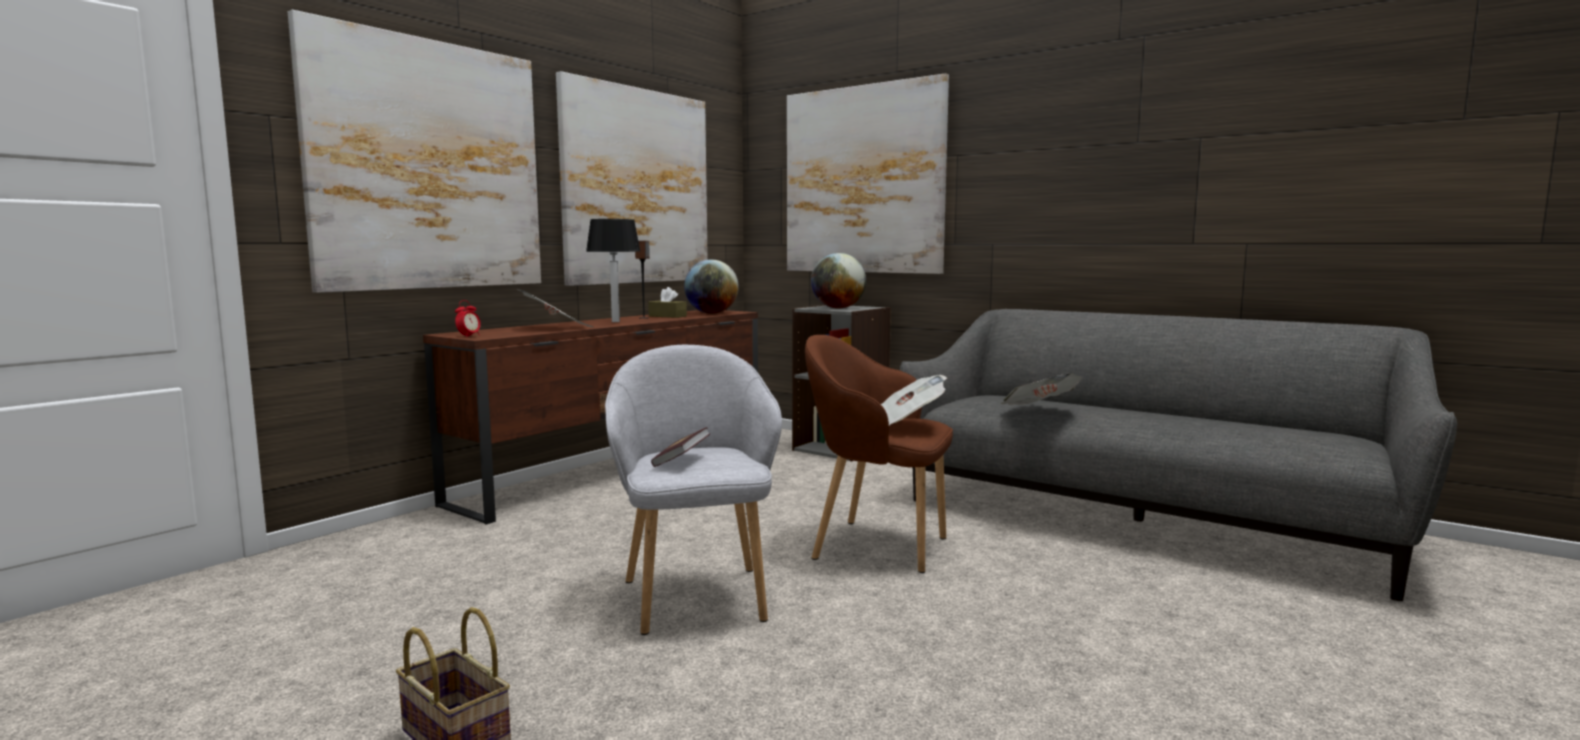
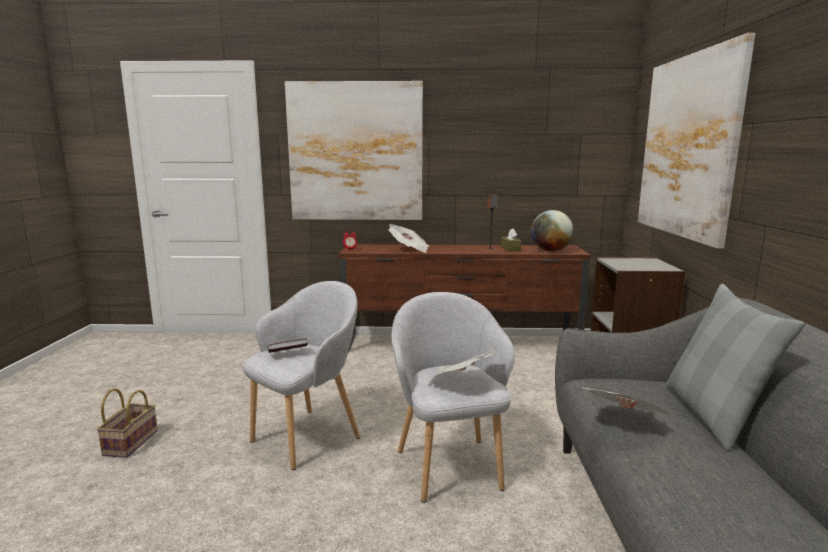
camera: 55 degrees right, 5 degrees up
picture [556,71,708,286] -> none
table lamp [586,219,641,322] -> none
brown armchair [805,335,953,573] -> grey armchair [392,292,515,503]
globe [811,253,866,309] -> none
none -> grey pillow [666,284,805,451]

